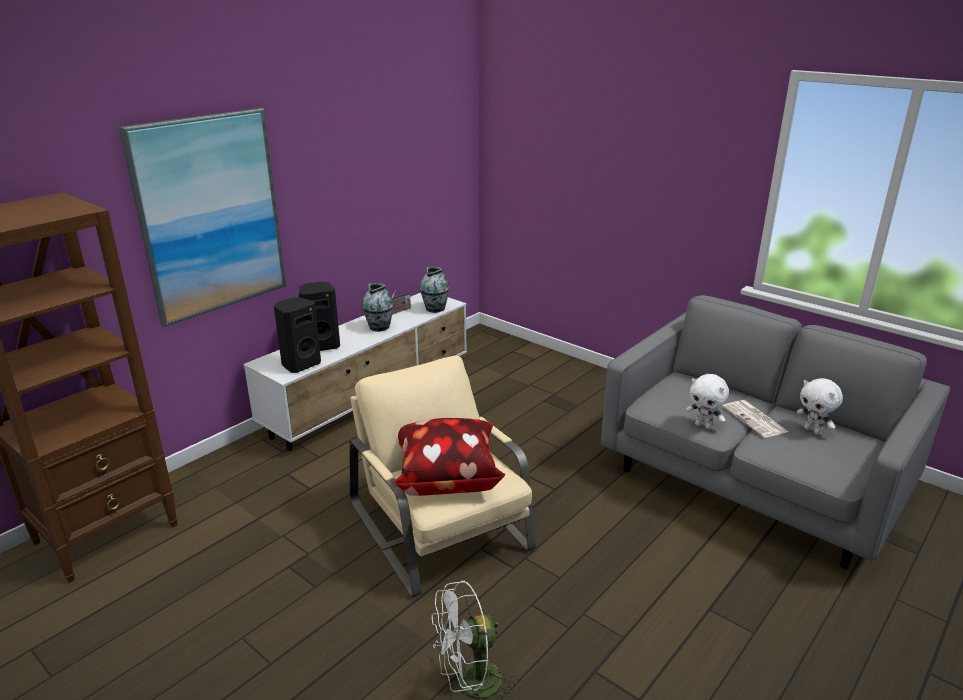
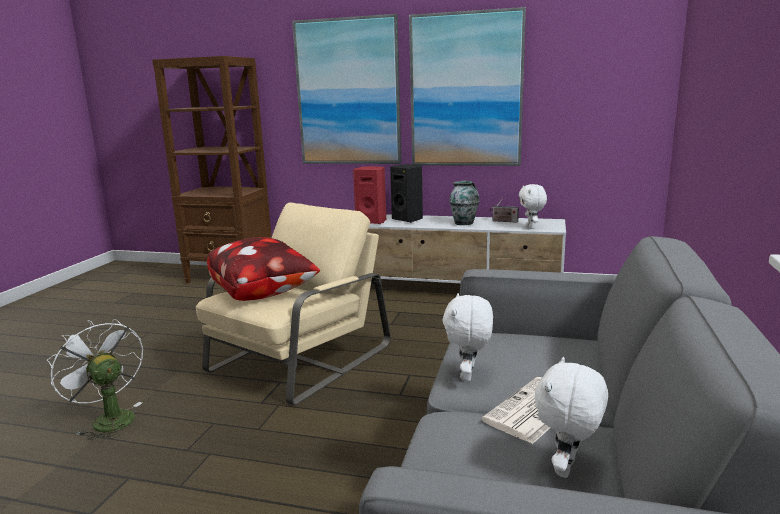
camera: 65 degrees right, 10 degrees down
black speaker [274,297,321,373] -> red speaker [353,166,386,224]
vase [420,267,450,313] -> white plush toy [519,184,547,229]
none -> picture [409,7,526,166]

